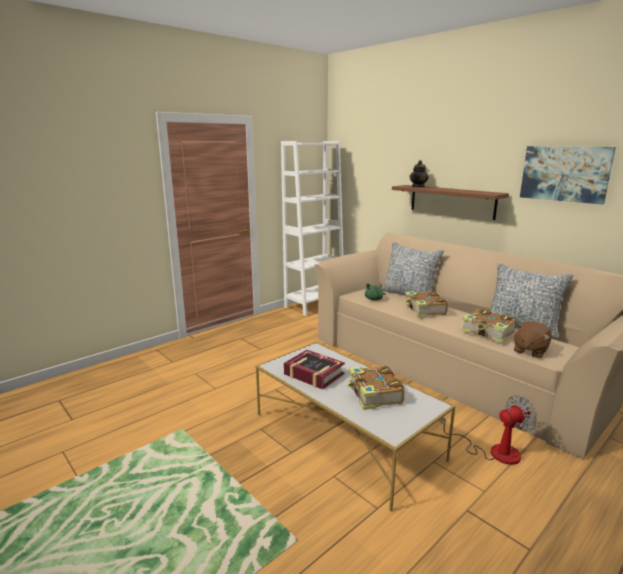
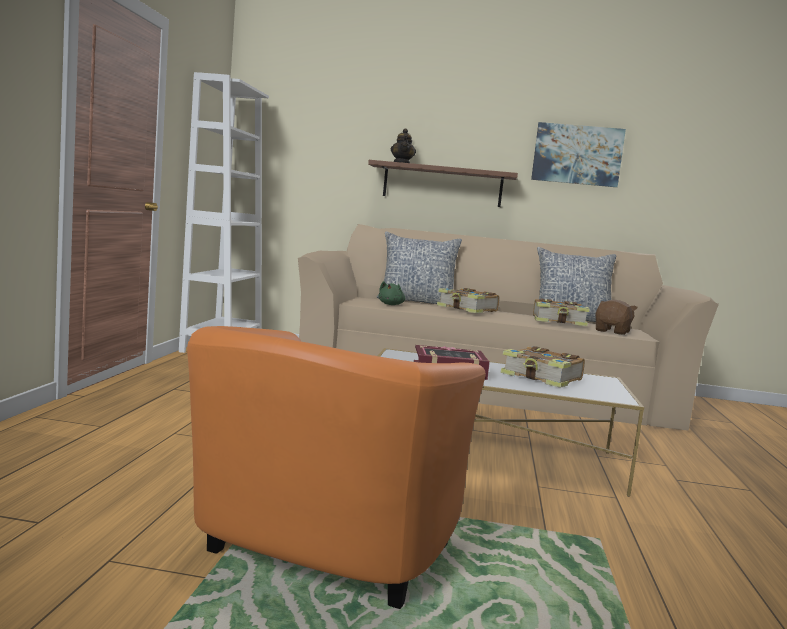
camera: 40 degrees left, 10 degrees down
fan [439,395,537,465] -> none
brown plush toy [513,321,552,358] -> brown plush toy turned 150 degrees counterclockwise [595,300,638,335]
none -> orange armchair [187,326,486,609]

